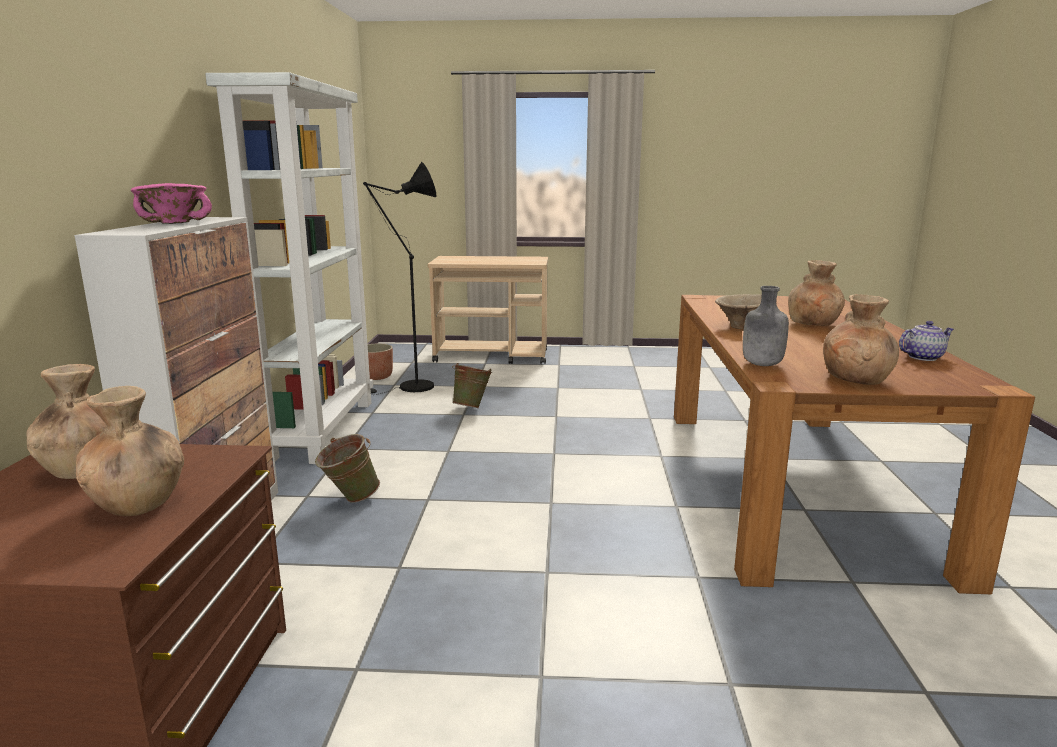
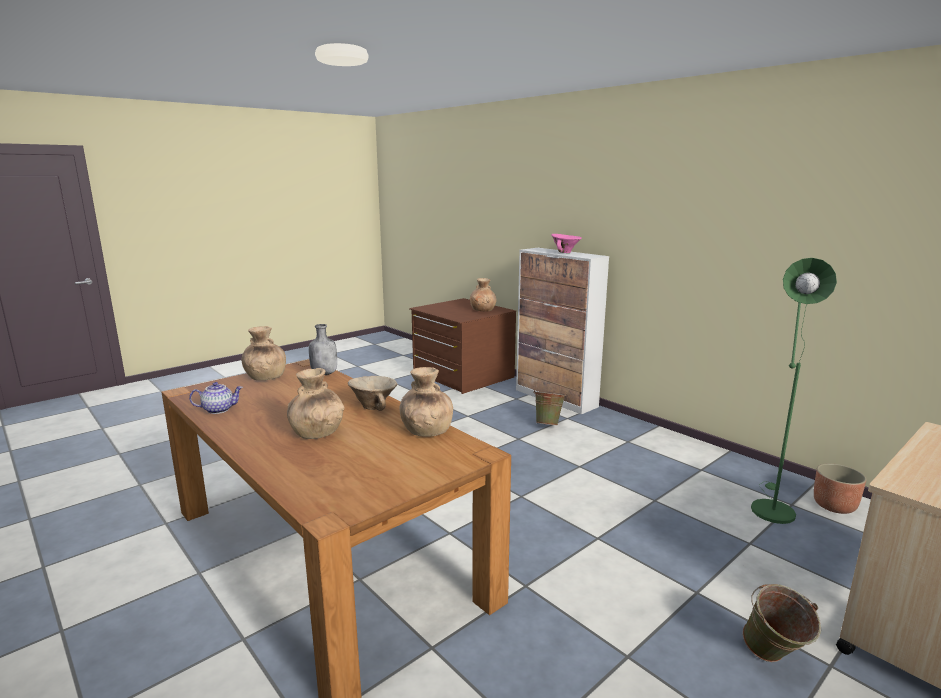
camera: 135 degrees right, 0 degrees up
brown vase [76,386,184,516] -> brown vase moved to [400,367,453,437]
white bookcase [205,72,373,464] -> none
black floor lamp [363,162,436,395] -> green floor lamp [751,258,837,524]
green bucket [452,363,492,408] -> green bucket moved to [743,584,821,662]
teapot [899,321,954,361] -> teapot turned 135 degrees counterclockwise [189,382,243,414]

